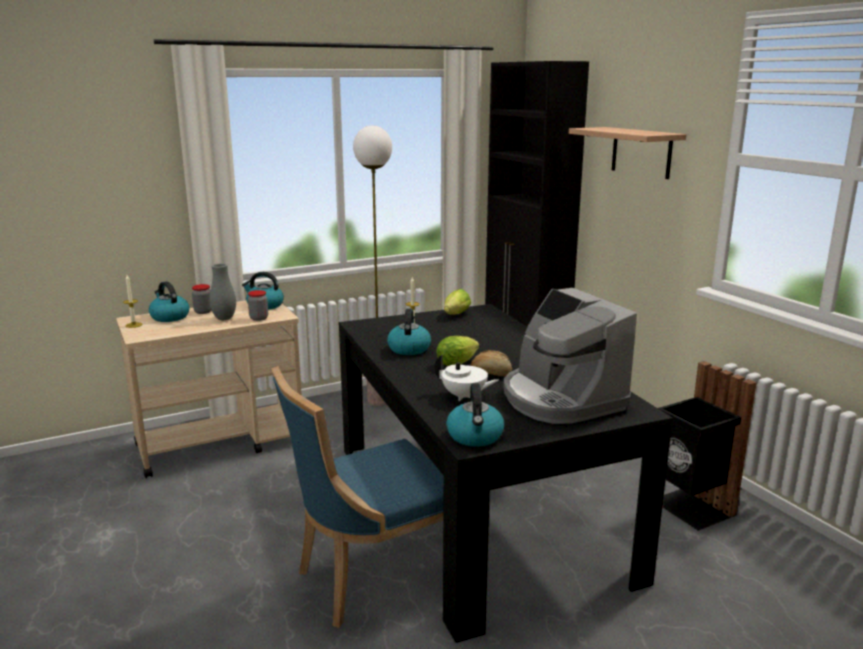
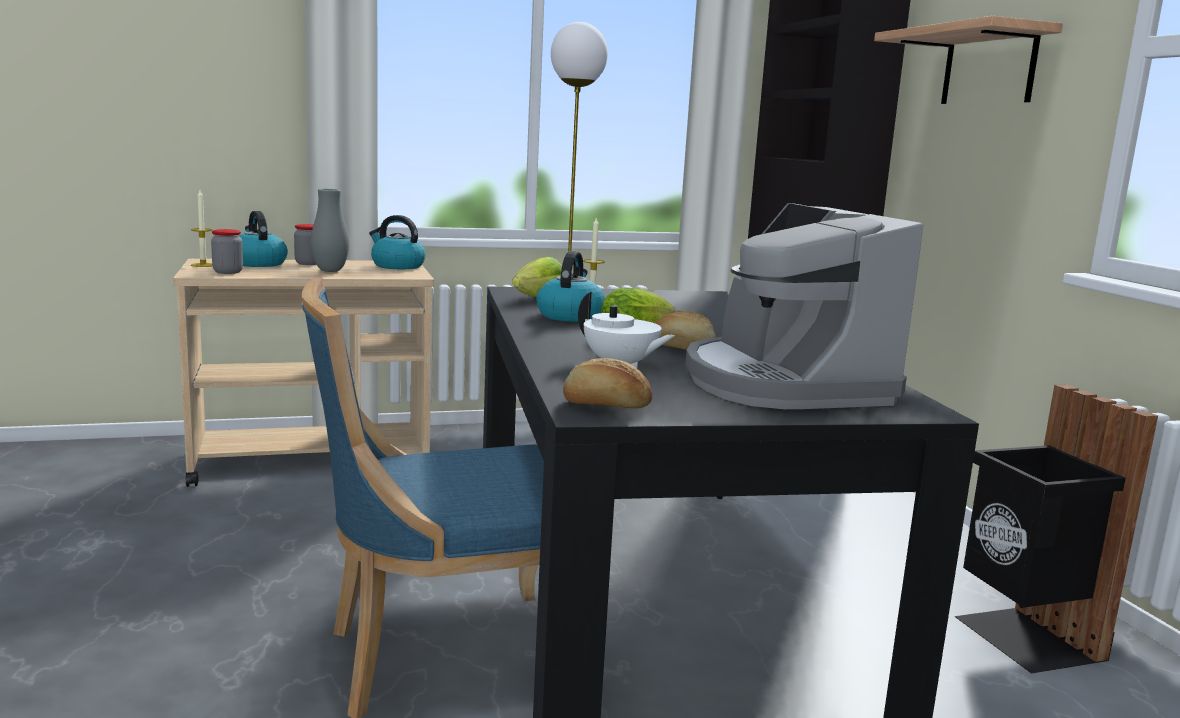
camera: 10 degrees right, 5 degrees down
jar [248,290,268,321] -> jar moved to [211,229,243,274]
lettuce [444,289,471,315] -> lettuce moved to [512,257,562,297]
kettle [446,383,504,447] -> bread [563,358,652,408]

